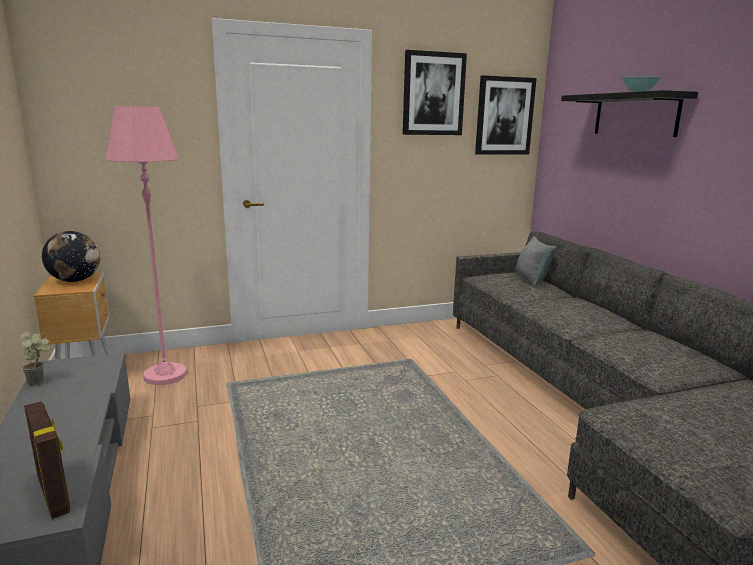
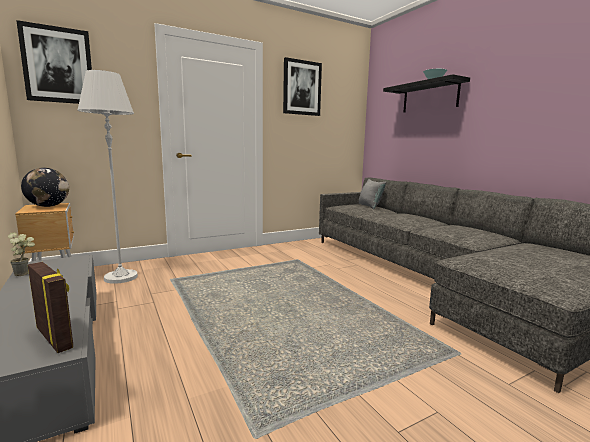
camera: 10 degrees left, 5 degrees down
pink floor lamp [105,106,187,385] -> white floor lamp [78,70,138,284]
picture [475,75,537,155] -> picture moved to [16,20,92,104]

